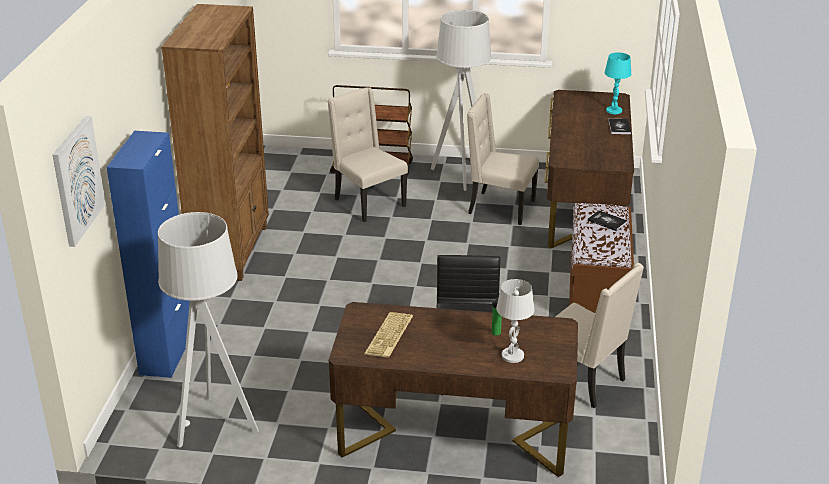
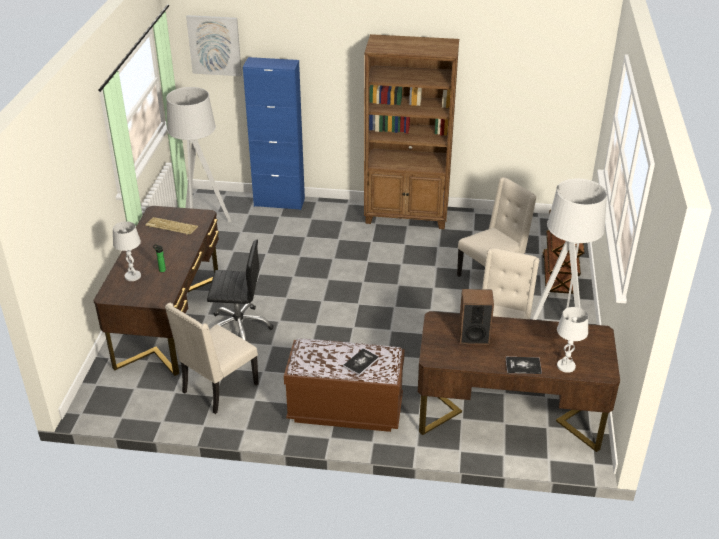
camera: 90 degrees right, 5 degrees up
turquoise table lamp [604,52,631,114] -> white table lamp [557,307,588,373]
none -> speaker [459,289,494,345]

